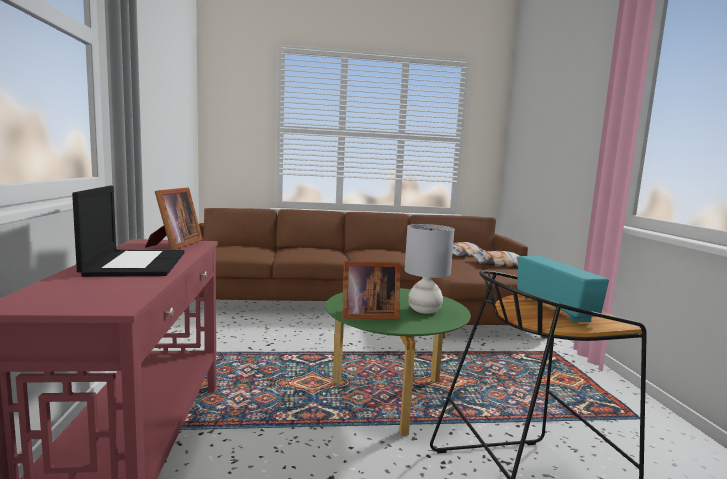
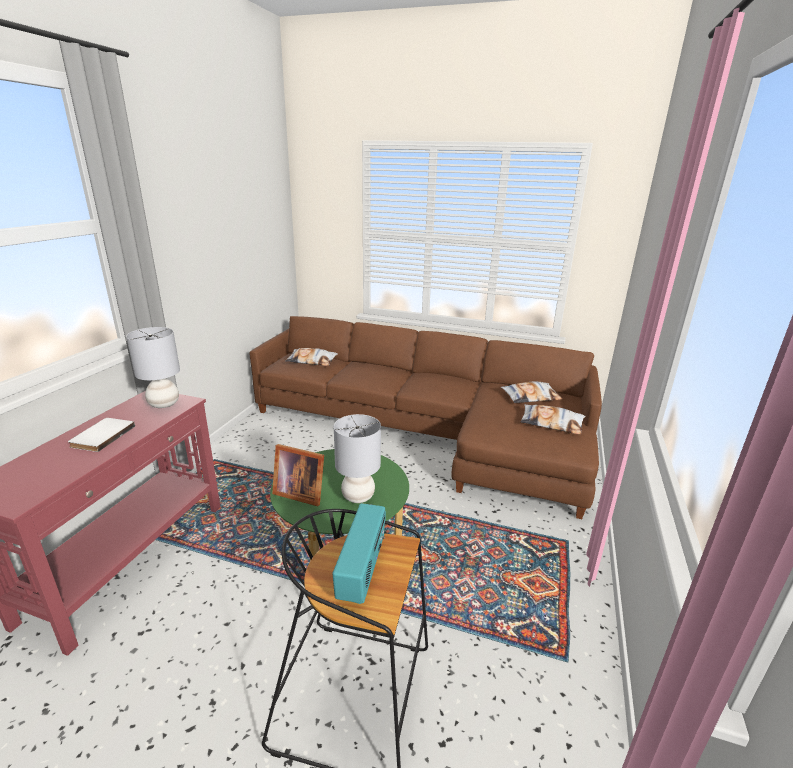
camera: 25 degrees right, 15 degrees up
laptop [72,186,184,277] -> white book [68,418,135,452]
picture frame [145,187,203,250] -> grey table lamp [126,327,180,408]
none -> pillow [286,348,338,366]

